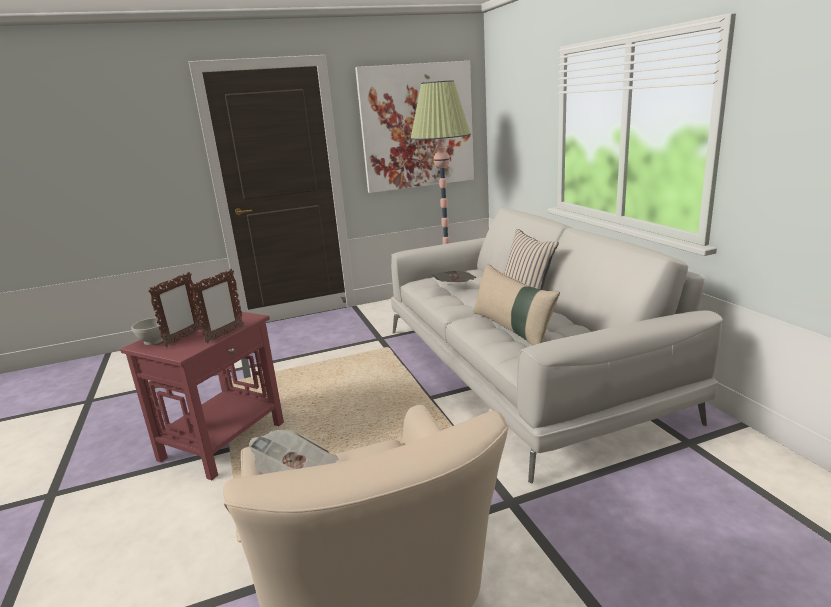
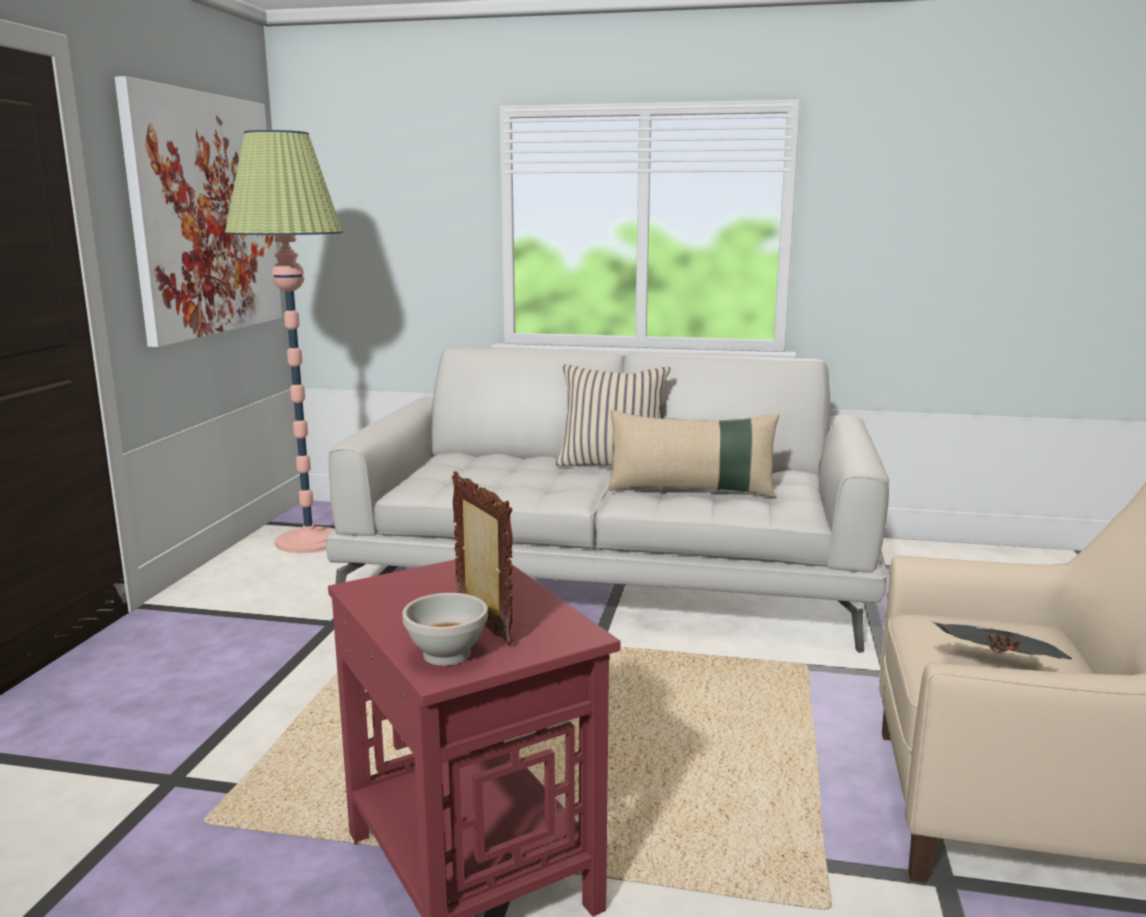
camera: 60 degrees left, 5 degrees down
picture frame [191,269,244,343] -> none
newspaper [431,271,476,282] -> none

